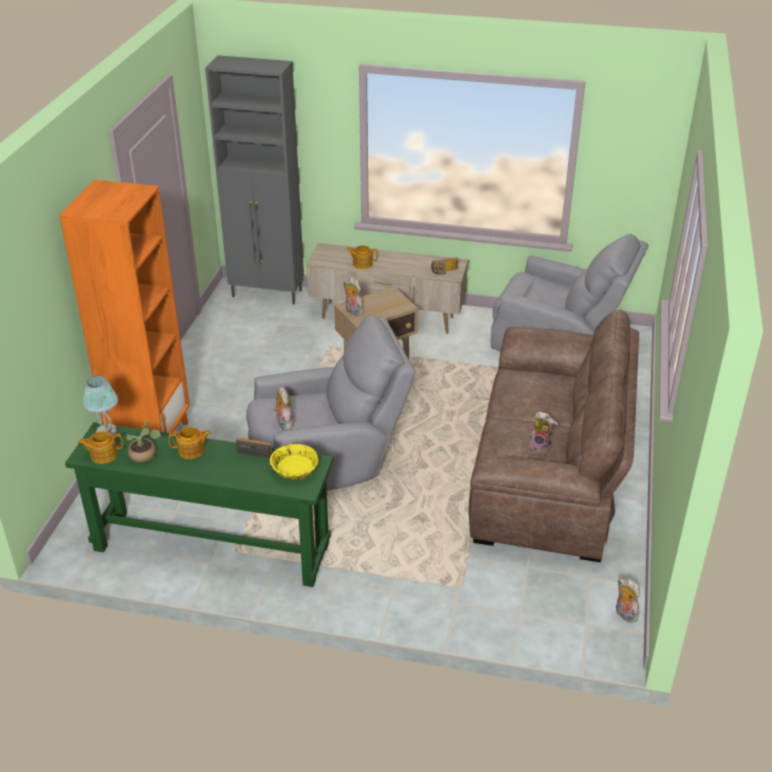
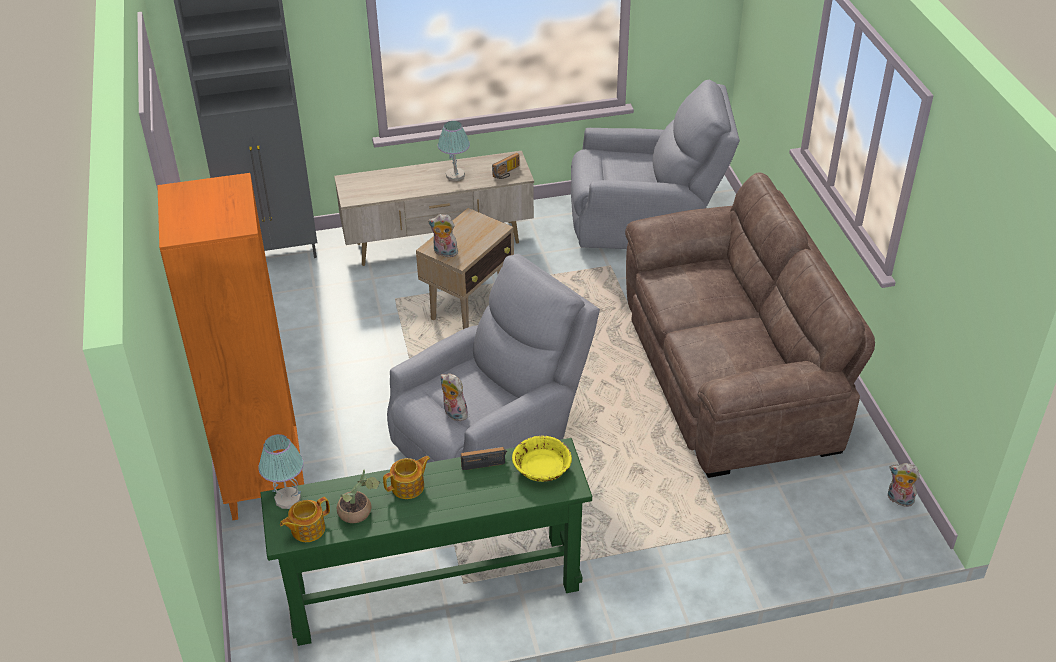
camera: 25 degrees left, 5 degrees up
teapot [347,245,378,269] -> none
plush toy [528,411,558,455] -> none
none -> table lamp [438,121,470,181]

